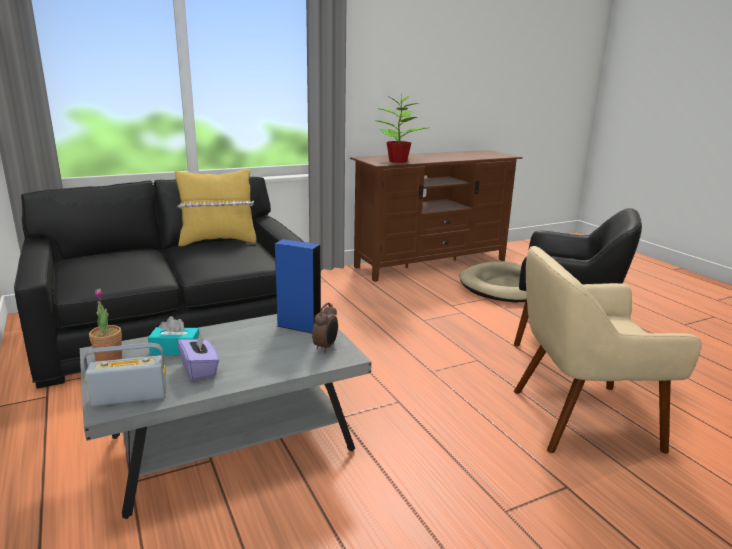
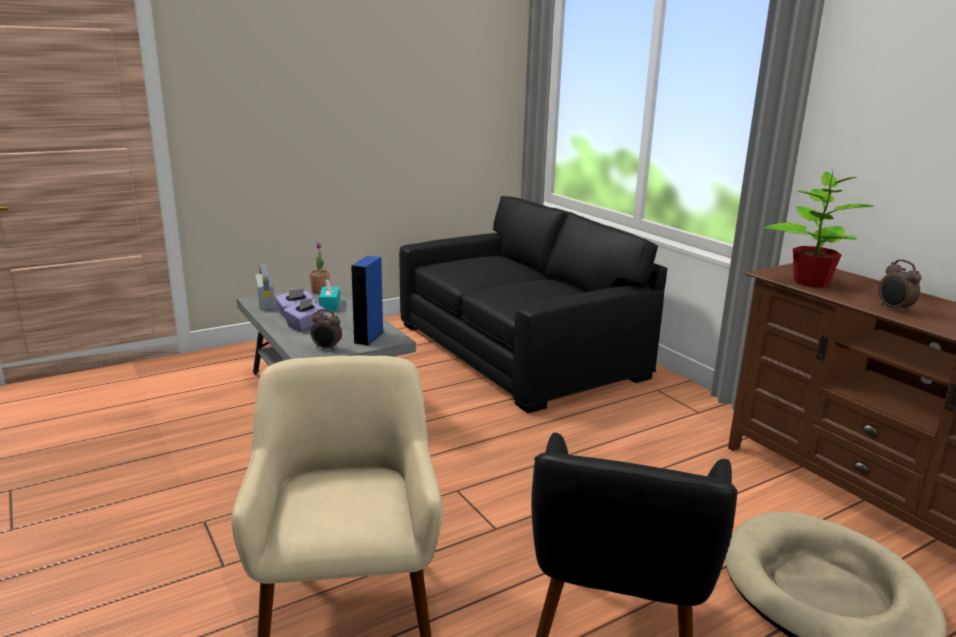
camera: 85 degrees right, 0 degrees up
yellow pillow [175,169,257,246] -> none
none -> purple tissue box [283,298,325,331]
none -> alarm clock [879,260,921,313]

